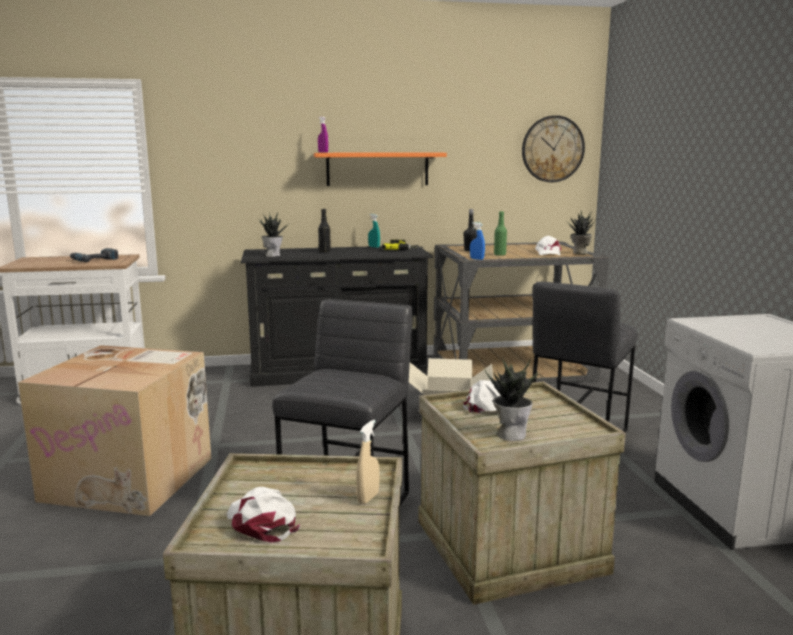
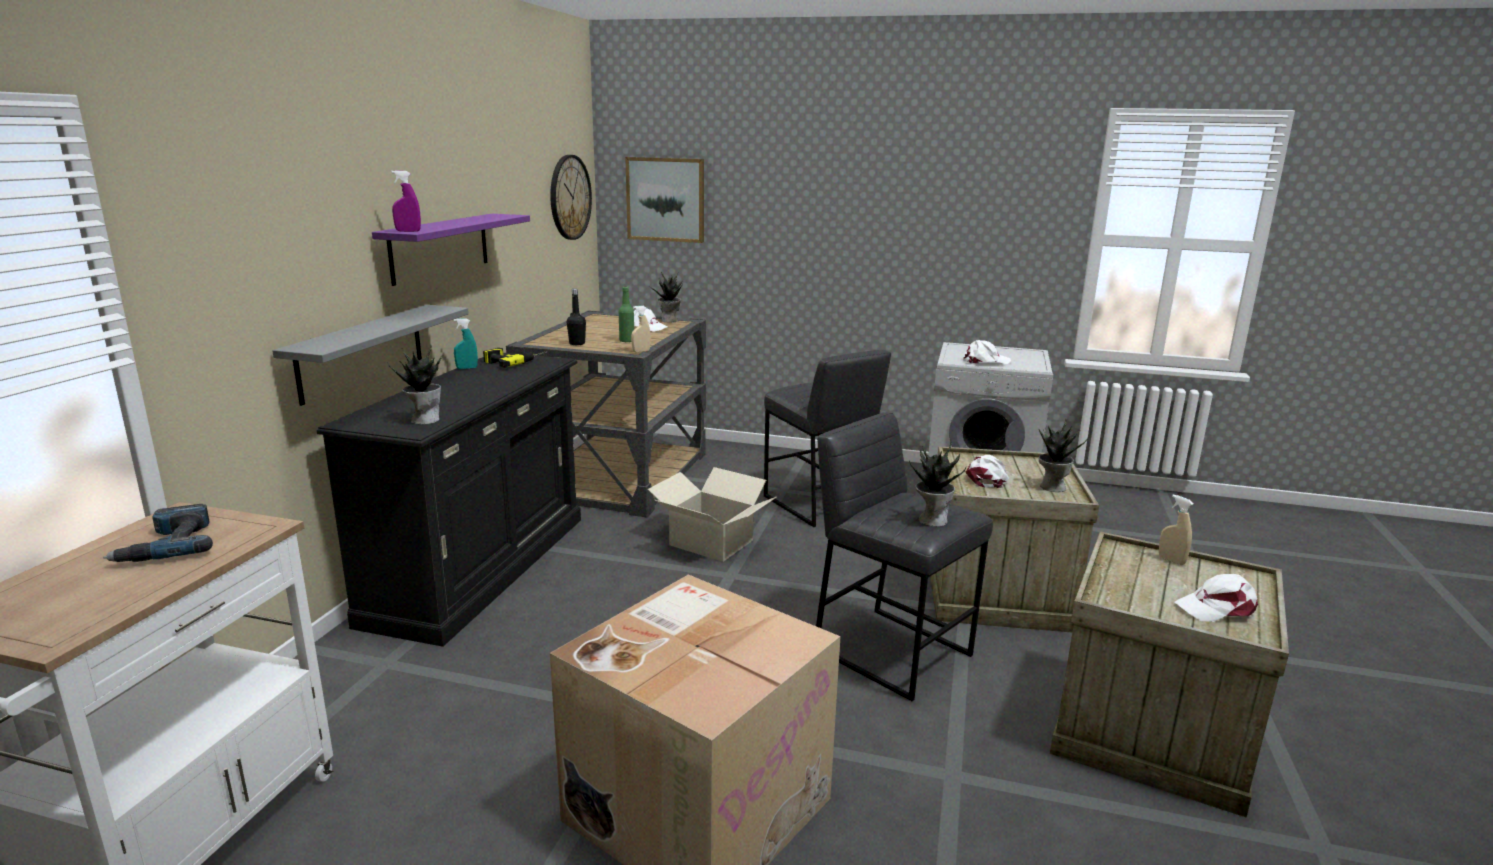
camera: 65 degrees left, 5 degrees up
orange shelf [314,152,447,186] -> purple shelf [372,214,530,286]
black bottle [318,209,331,252] -> none
blue spray bottle [470,222,485,260] -> beige spray bottle [631,306,651,352]
none -> grey shelf [272,305,469,406]
none -> picture [625,157,704,243]
none -> potted plant [909,443,966,527]
none -> white cap [963,340,1011,364]

